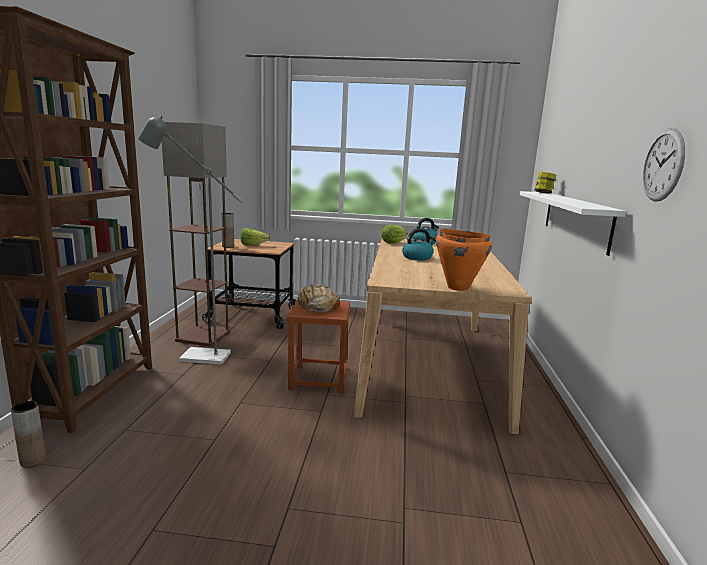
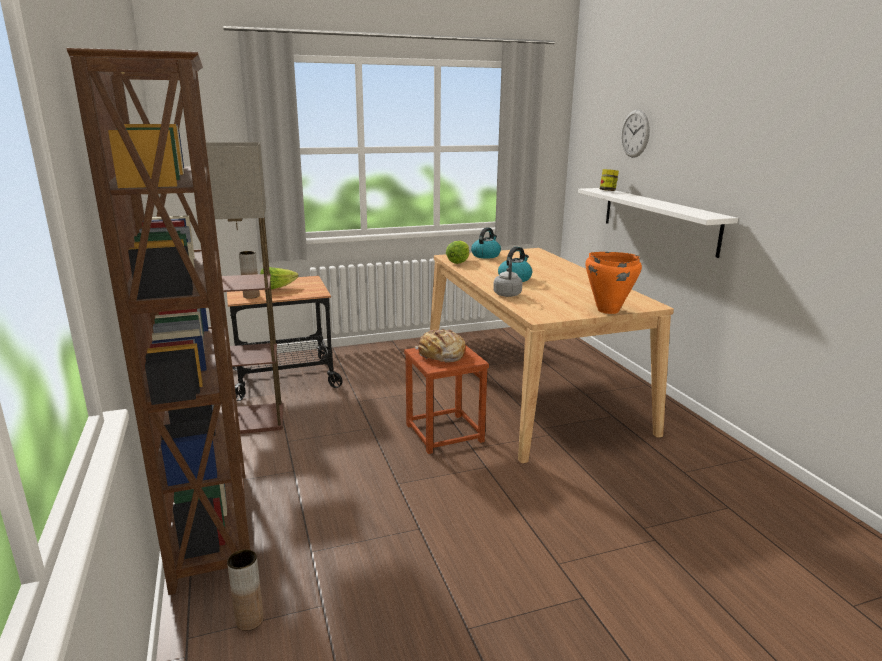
camera: 25 degrees left, 5 degrees up
grey floor lamp [138,115,243,365] -> none
wall clock [643,128,685,202] -> wall clock moved to [621,110,650,158]
none -> grey kettle [493,260,523,297]

